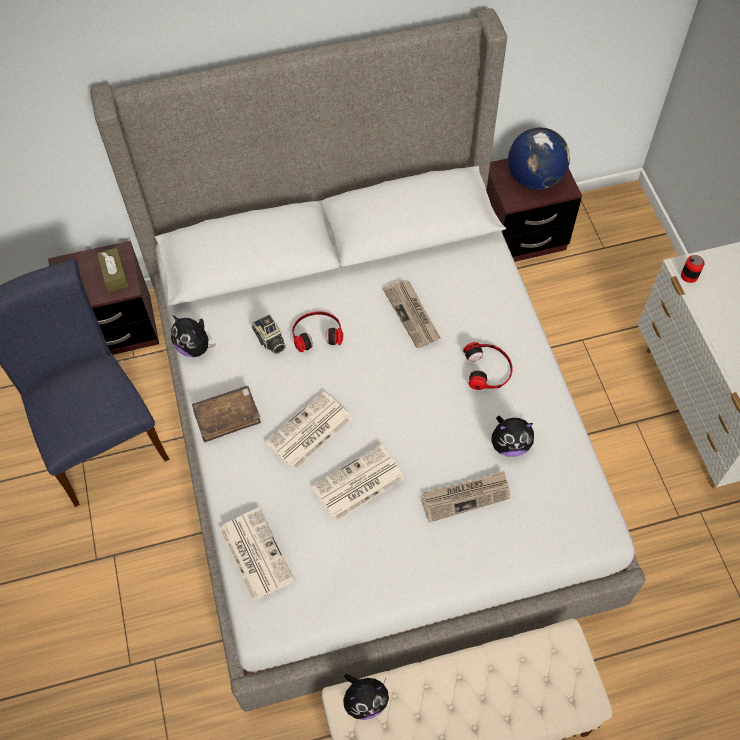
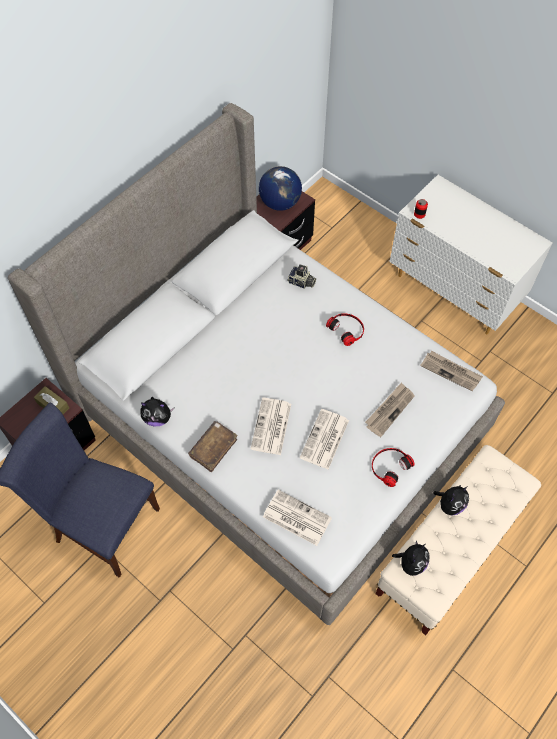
camera: 35 degrees left, 0 degrees up
camera [251,314,286,354] -> camera moved to [287,264,316,289]
headphones [292,311,343,352] -> headphones moved to [372,448,414,487]
newspaper [383,281,441,348] -> newspaper moved to [420,351,483,391]
plush toy [491,416,534,457] -> plush toy moved to [433,485,469,516]

